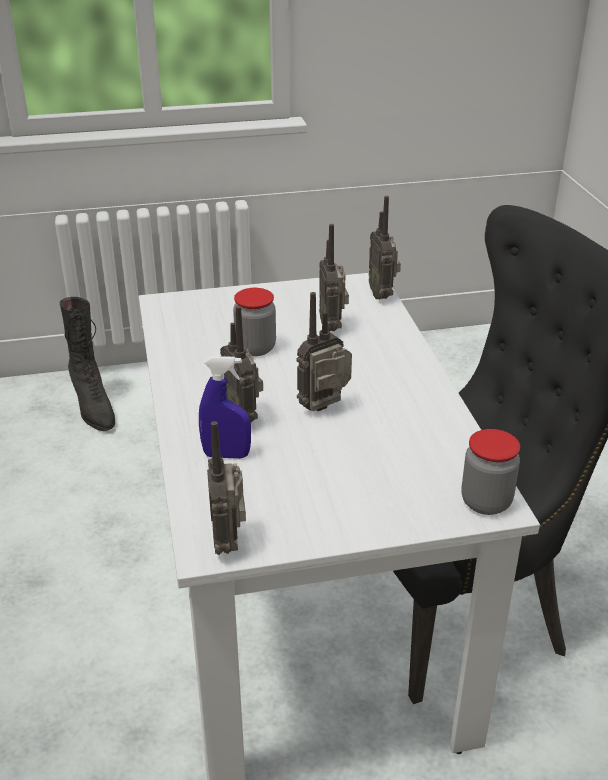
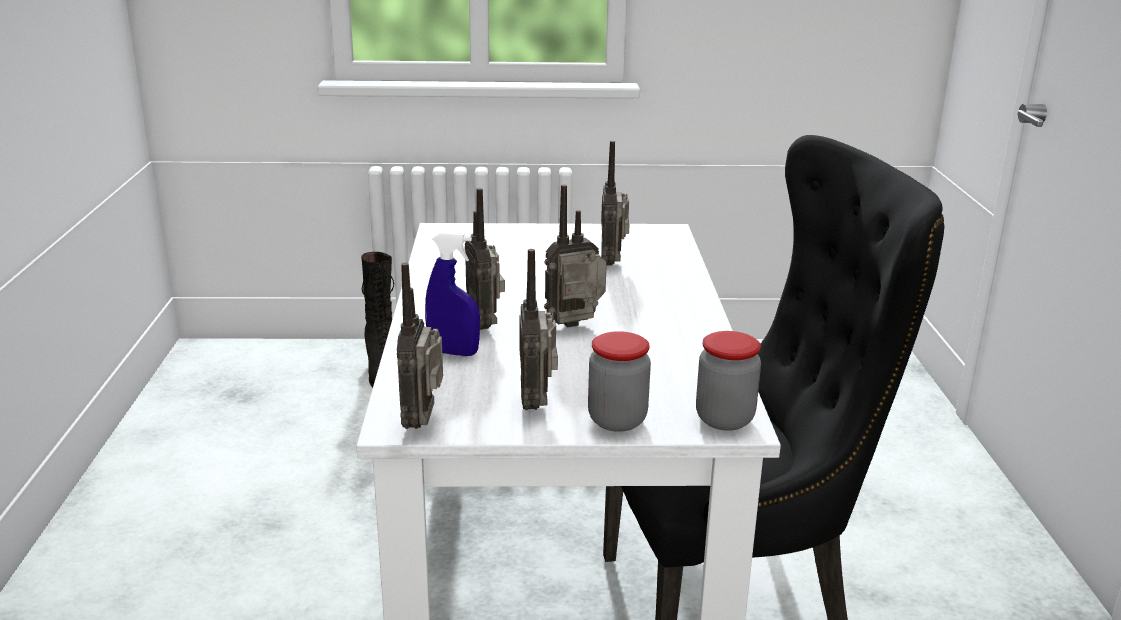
camera: 10 degrees right, 10 degrees down
jar [233,288,276,356] -> jar moved to [588,331,651,432]
radio [369,196,401,300] -> radio moved to [519,249,558,410]

